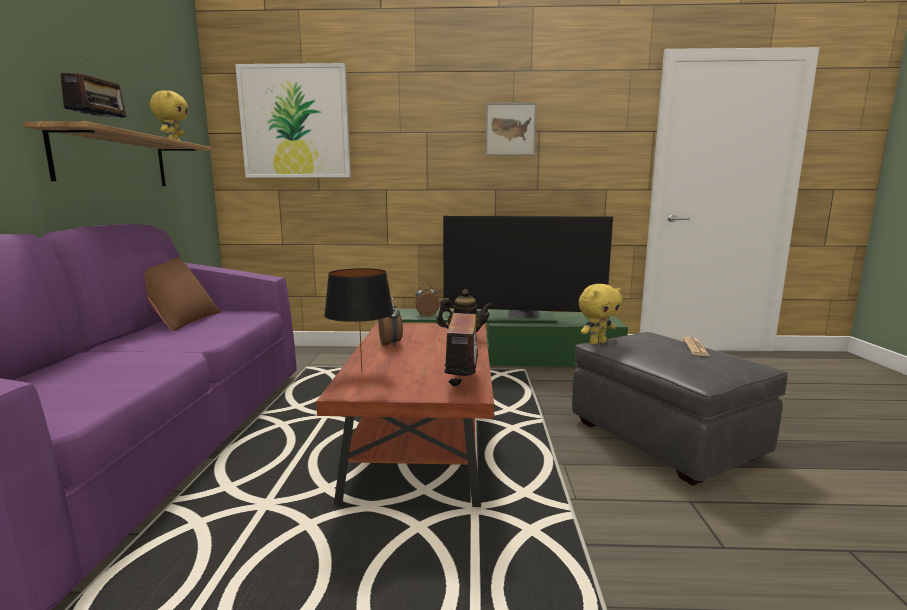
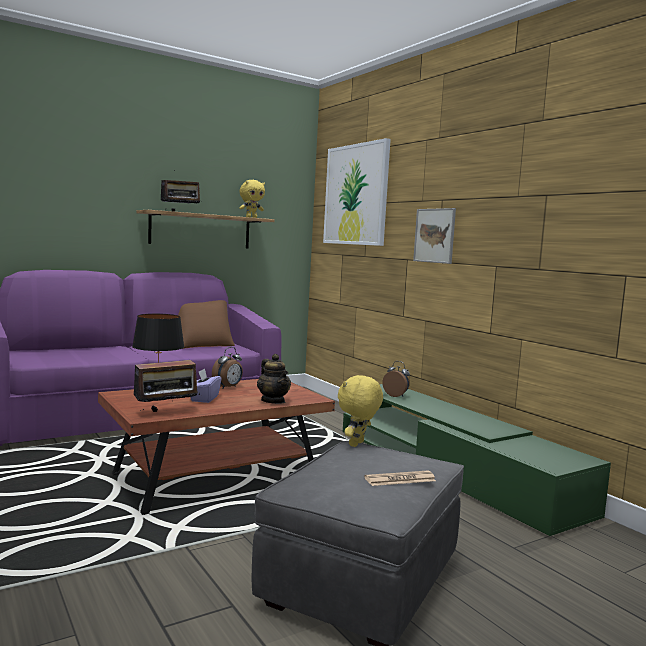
camera: 55 degrees right, 5 degrees down
television [443,216,613,318] -> none
picture [486,103,537,155] -> picture moved to [413,208,456,264]
yellow plush toy [578,284,622,345] -> yellow plush toy turned 90 degrees clockwise [338,375,383,447]
none -> purple tissue box [190,368,221,403]

